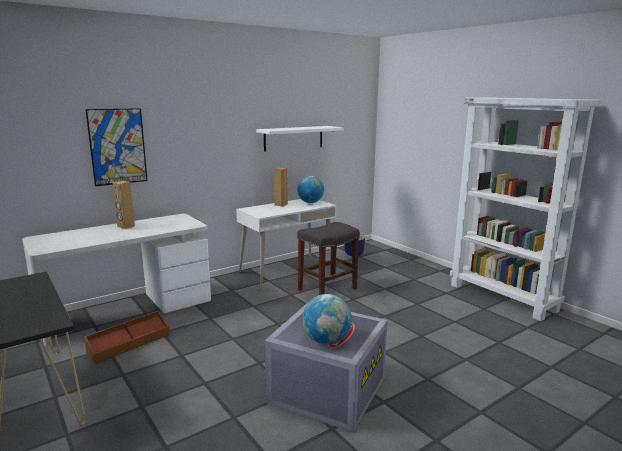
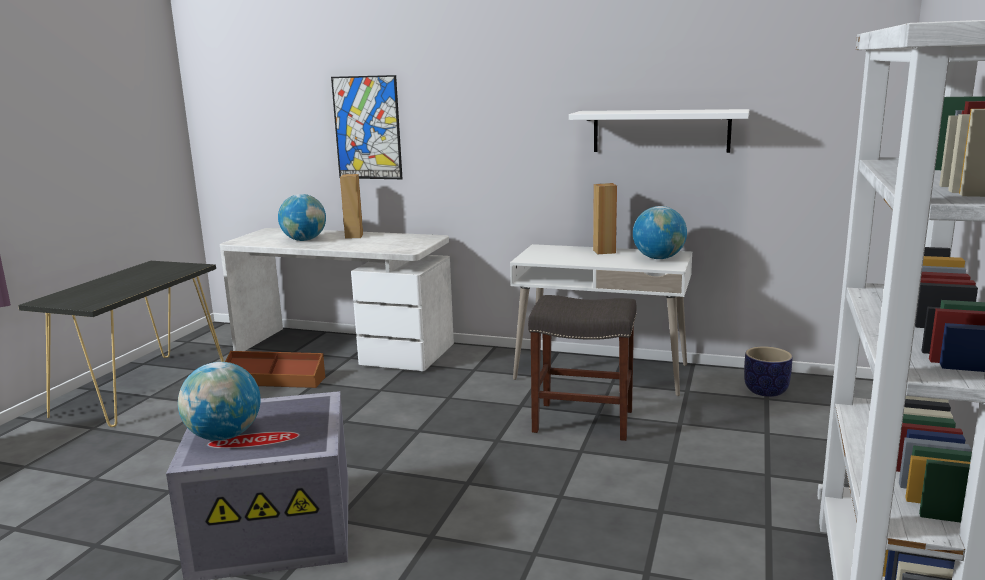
camera: 55 degrees right, 0 degrees up
none -> globe [278,194,326,241]

